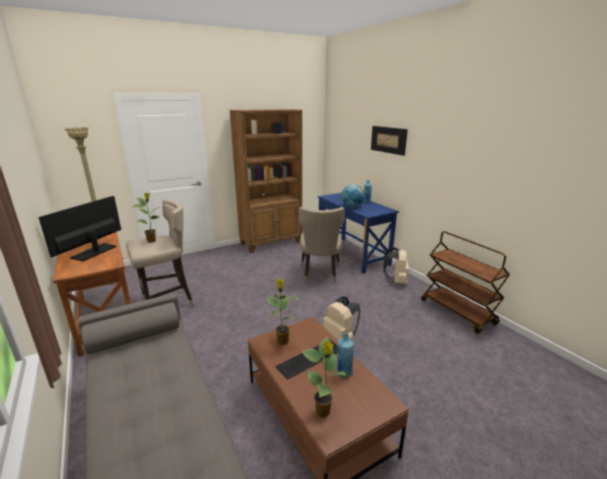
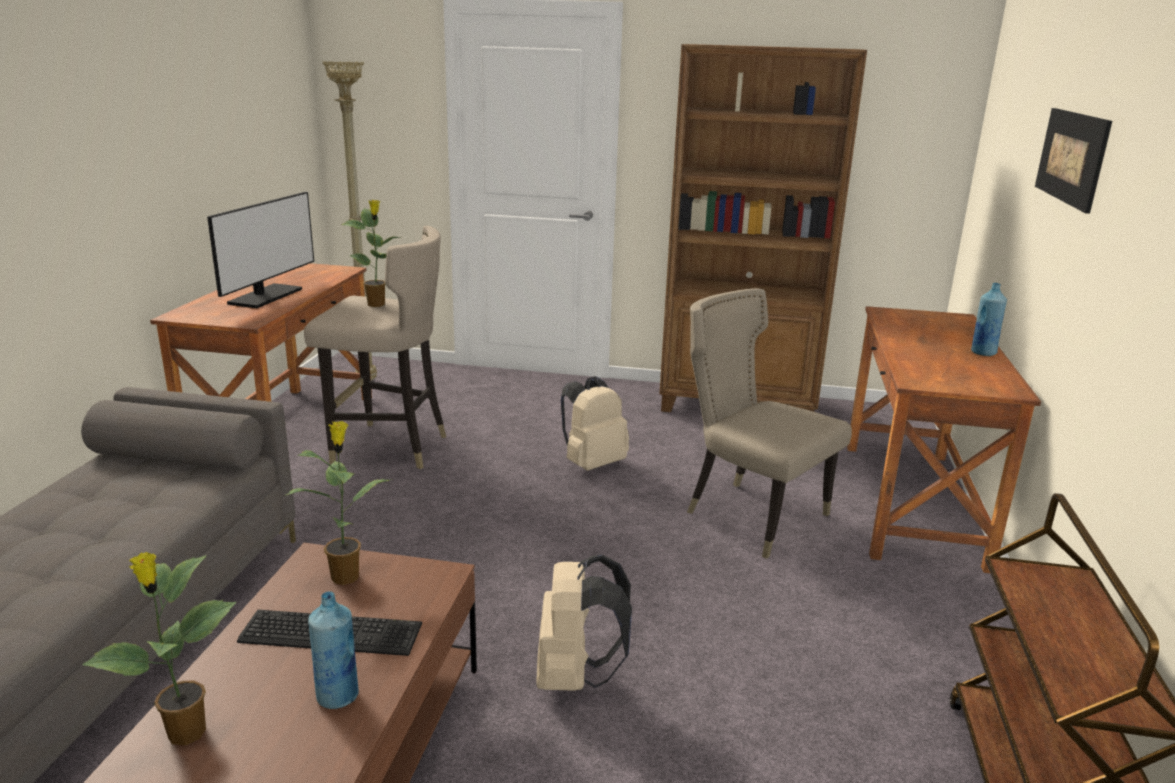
camera: 40 degrees right, 0 degrees up
monitor [39,196,121,261] -> monitor turned 135 degrees clockwise [207,192,314,308]
beige chair [299,207,345,283] -> beige chair turned 90 degrees clockwise [687,288,852,559]
blue desk [318,193,399,274] -> brown desk [847,306,1041,574]
globe [341,184,365,208] -> none
beige backpack [383,247,409,284] -> beige backpack moved to [561,376,629,471]

